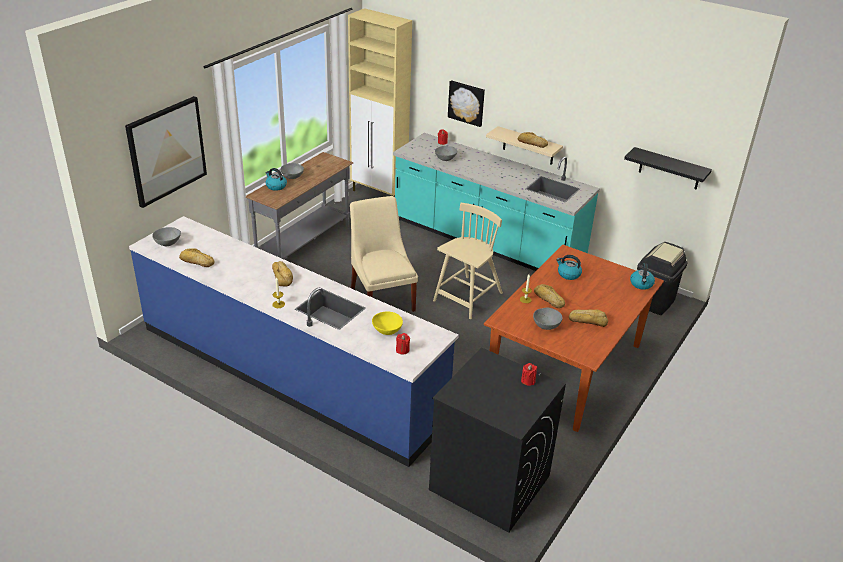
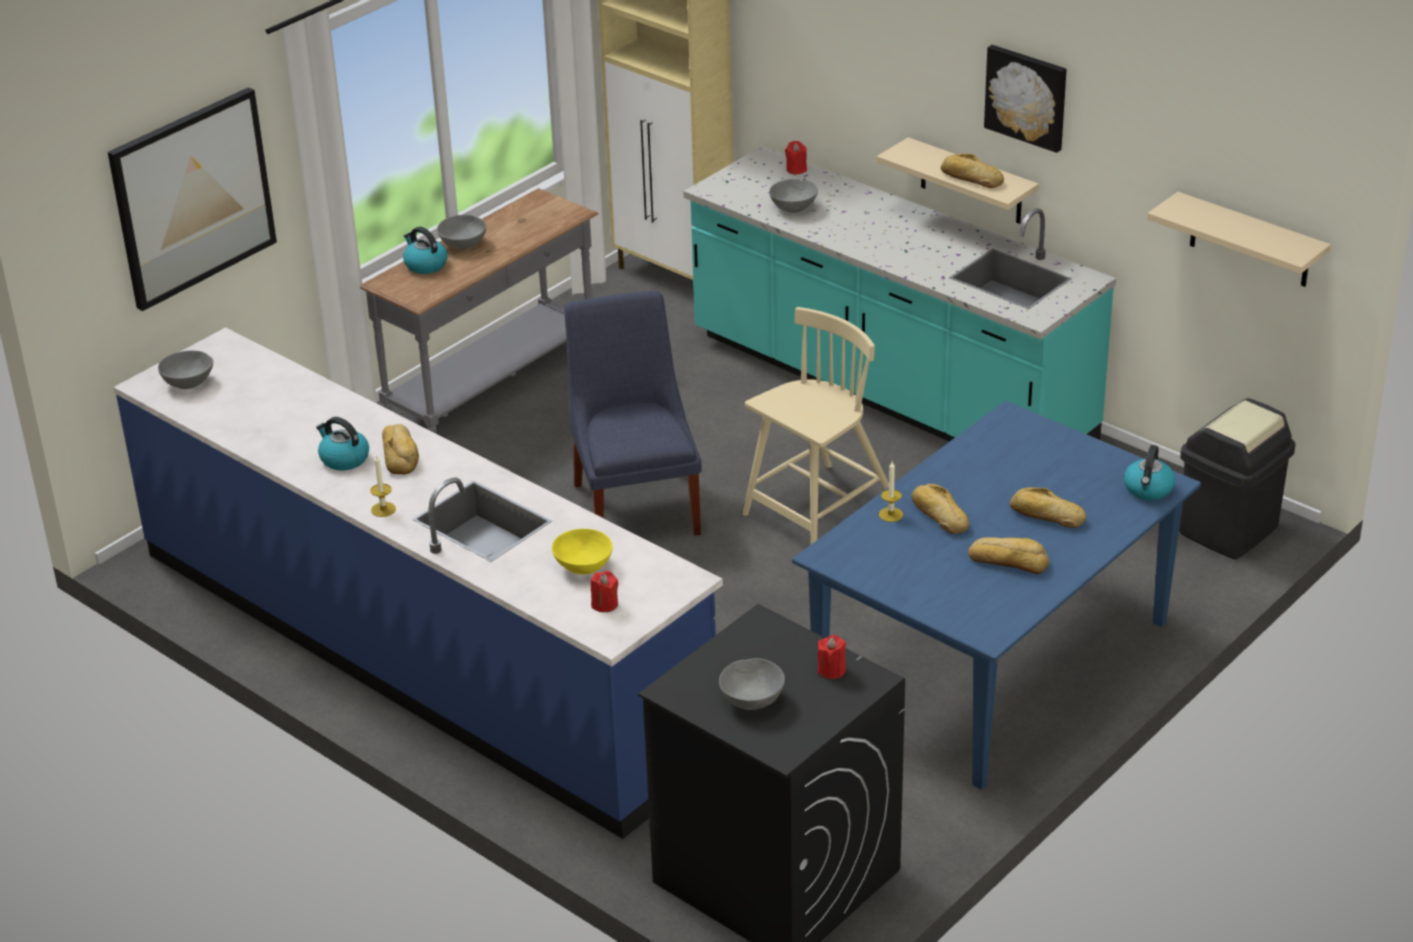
camera: 10 degrees right, 0 degrees up
bread [179,249,215,267] -> bread moved to [1010,487,1086,528]
beige chair [350,196,418,312] -> blue chair [564,290,702,536]
picture [448,80,485,127] -> picture moved to [984,45,1067,153]
brown dining table [484,245,664,432] -> blue dining table [792,401,1201,789]
grey bowl [533,308,563,330] -> grey bowl moved to [719,658,785,710]
kettle [556,255,582,280] -> kettle moved to [316,417,369,471]
black shelf [624,147,712,190] -> beige shelf [1147,192,1331,287]

